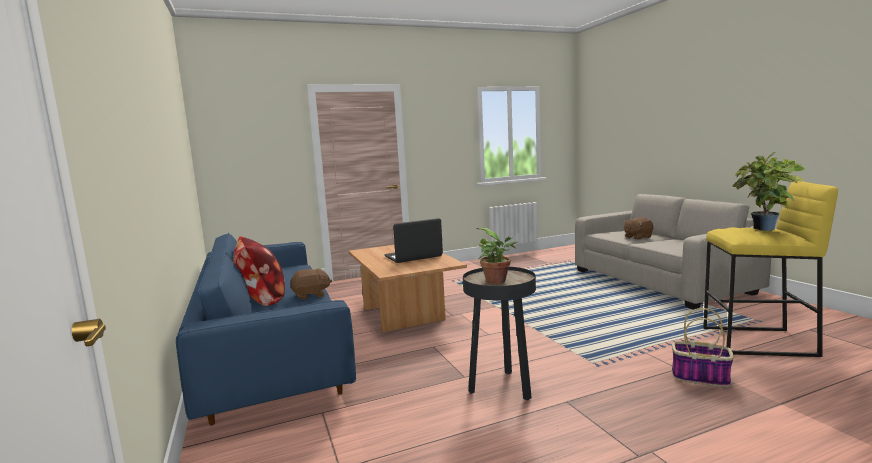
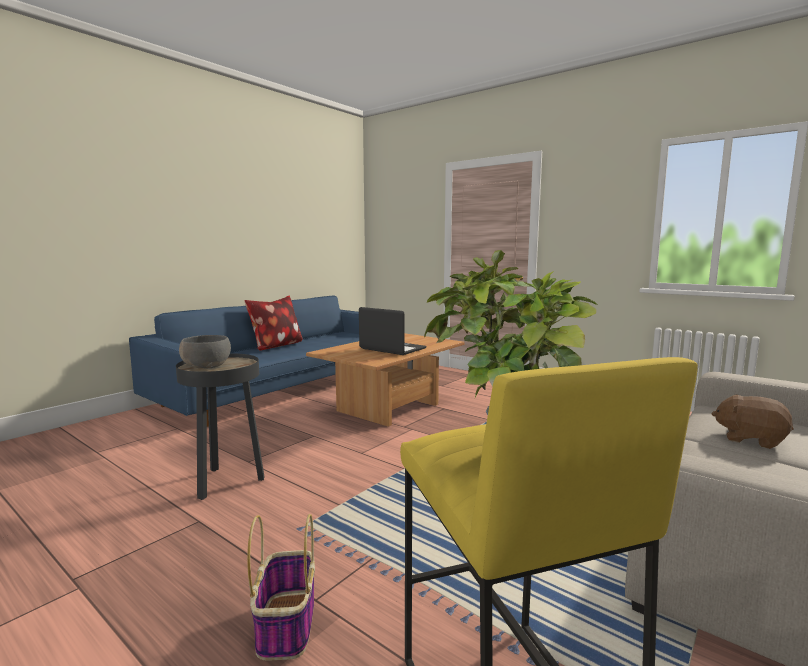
camera: 60 degrees right, 0 degrees up
brown plush toy [290,269,332,300] -> none
potted plant [476,228,518,284] -> grey bowl [179,335,231,368]

